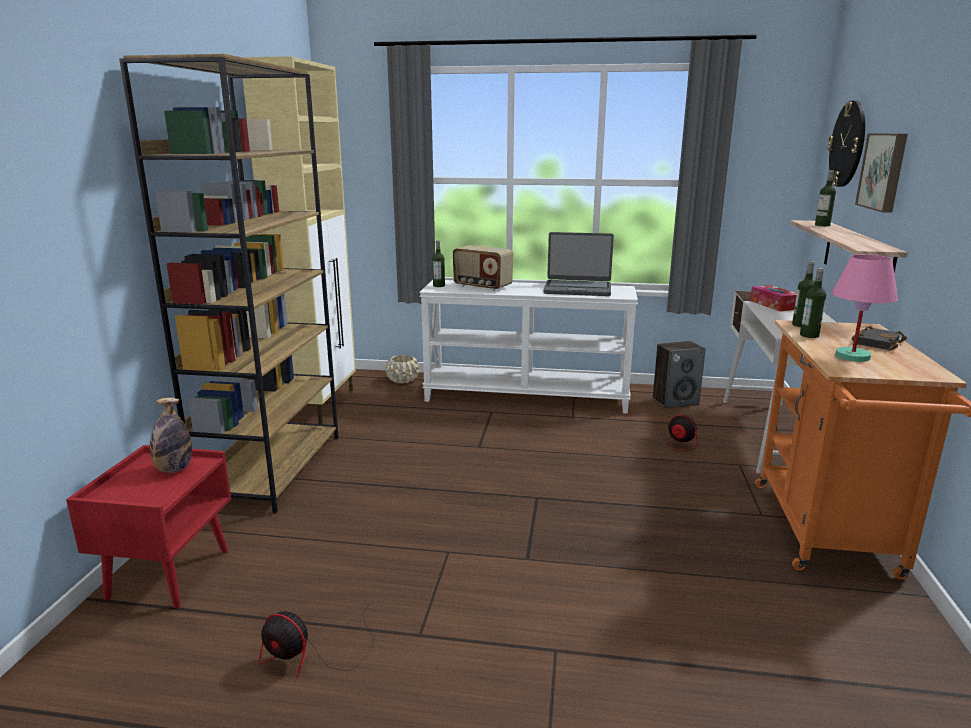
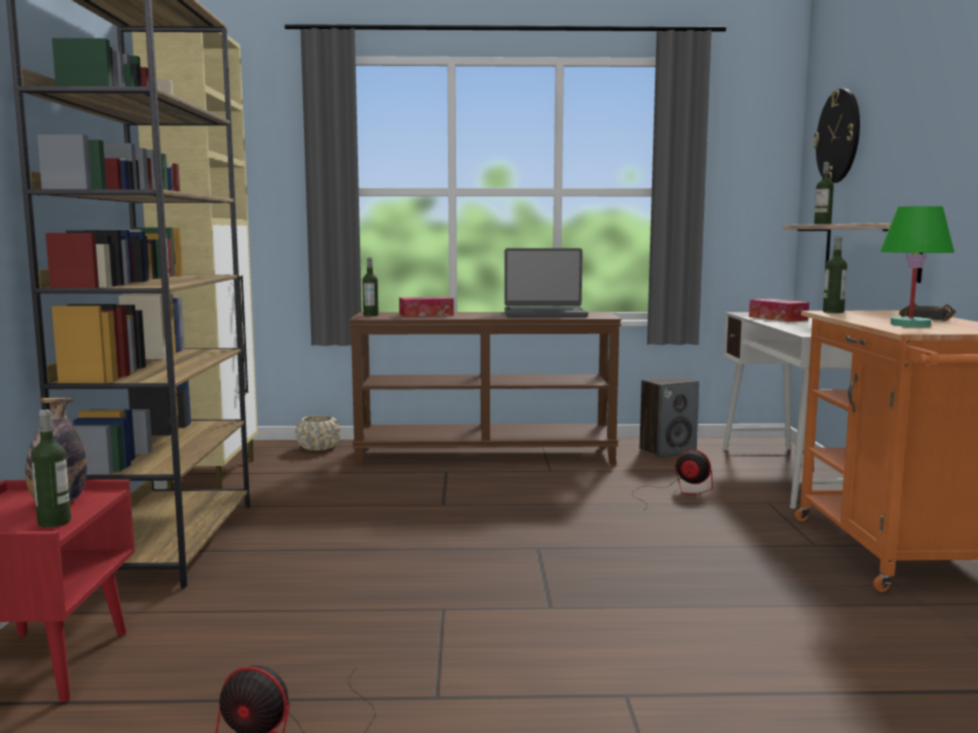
camera: 10 degrees left, 10 degrees down
white console table [419,280,638,414] -> brown console table [349,312,622,466]
radio [453,245,513,291] -> tissue box [399,296,454,317]
bottle [800,268,826,338] -> bottle moved to [31,410,71,527]
pink table lamp [832,254,898,362] -> green table lamp [880,206,954,327]
picture [855,133,908,213] -> none

